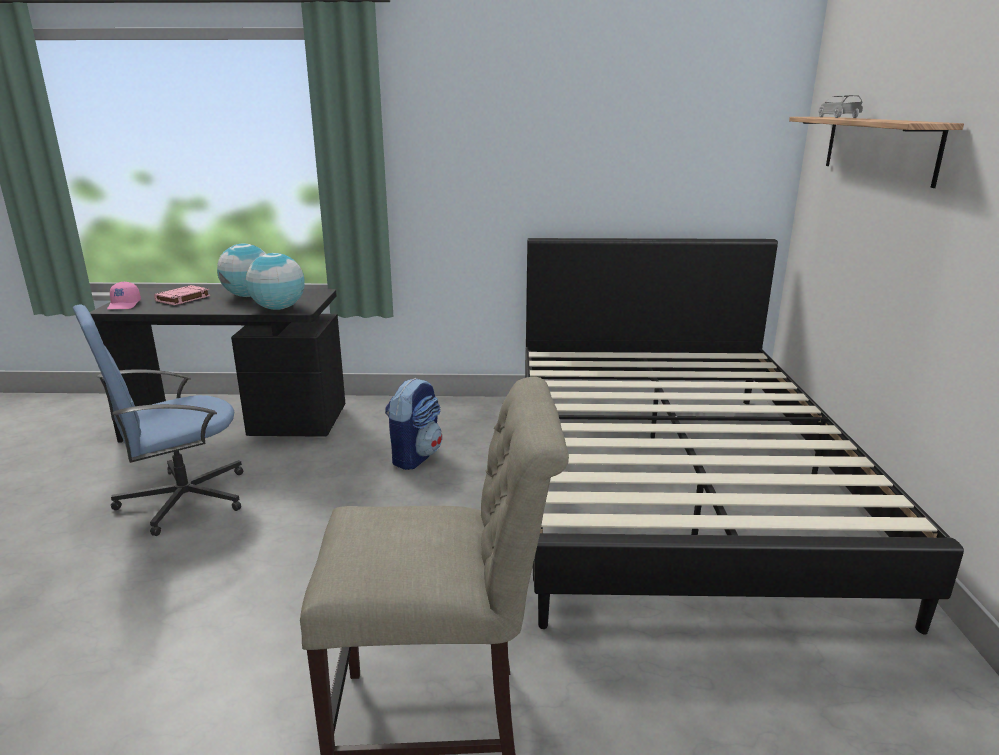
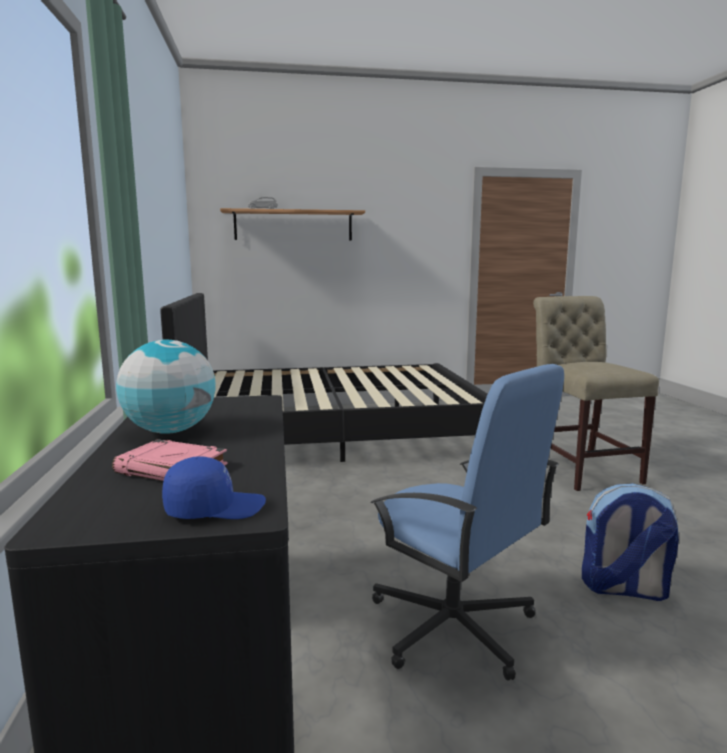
camera: 100 degrees left, 10 degrees down
pink cap [107,282,141,309] -> blue cap [162,456,266,519]
globe [246,253,305,310] -> none
backpack [385,378,442,470] -> backpack moved to [582,483,679,601]

